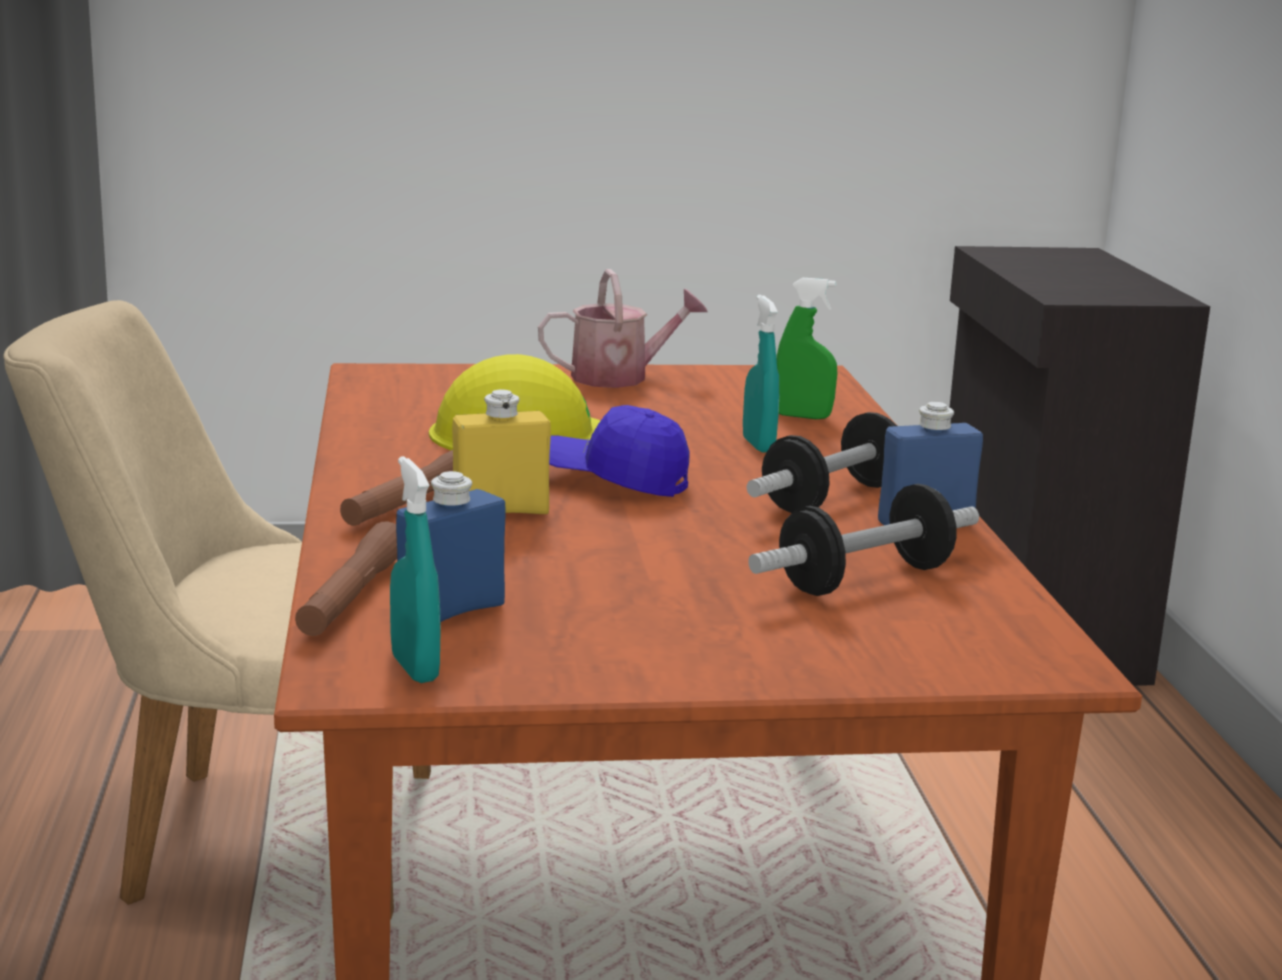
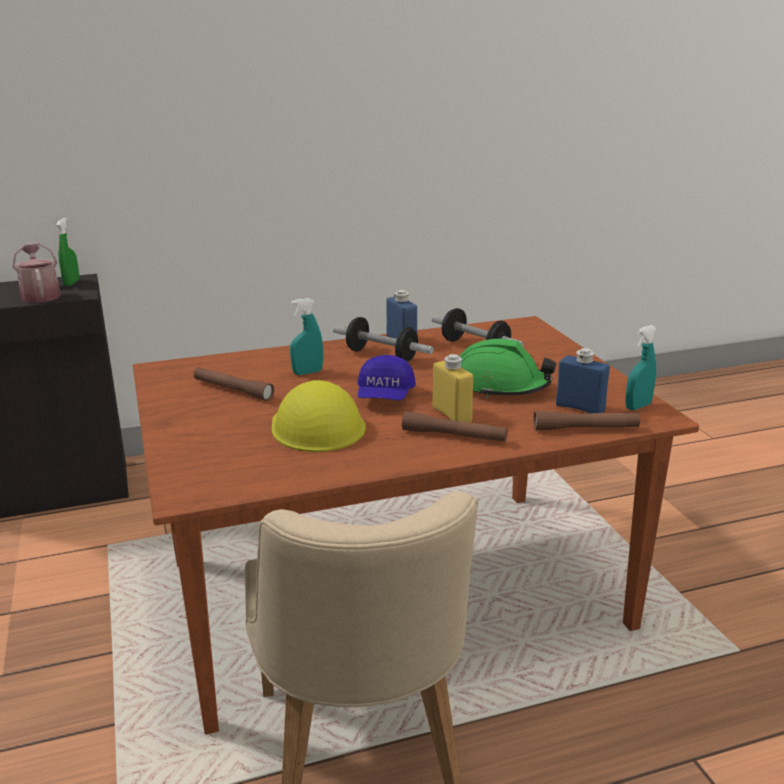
camera: 100 degrees left, 5 degrees up
watering can [538,269,708,388] -> watering can moved to [12,242,61,303]
green spray bottle [776,278,837,419] -> green spray bottle moved to [57,218,79,286]
none -> brown flashlight [194,367,274,401]
none -> green hard hat [459,339,556,398]

